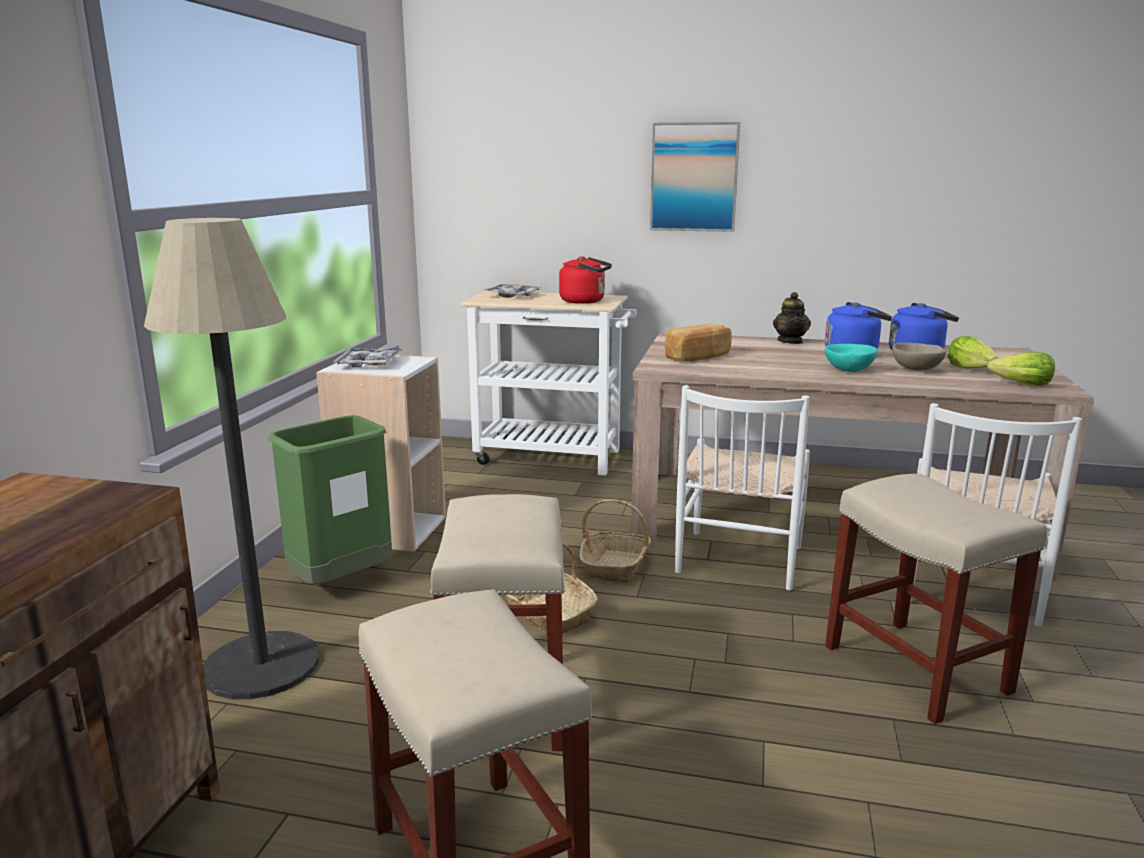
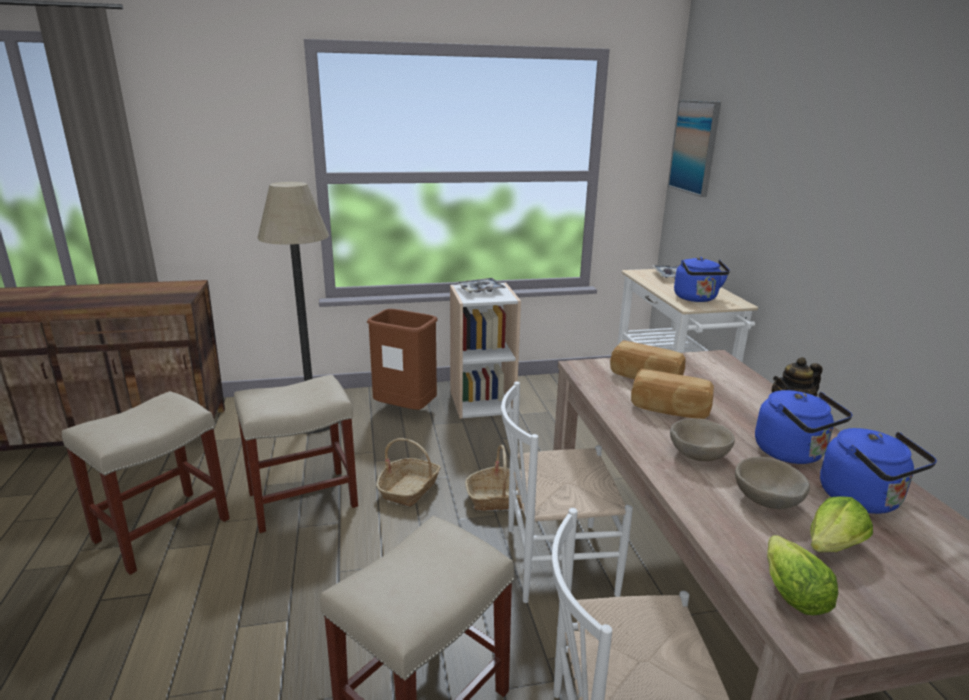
camera: 65 degrees right, 5 degrees up
green trash can [268,415,392,585] -> brown trash can [367,309,438,410]
red kettle [559,256,612,304] -> blue kettle [674,257,730,302]
picture [650,122,740,232] -> picture moved to [668,100,721,197]
turquoise bowl [825,344,877,372] -> beige bowl [670,418,735,461]
none -> bread [631,369,714,419]

